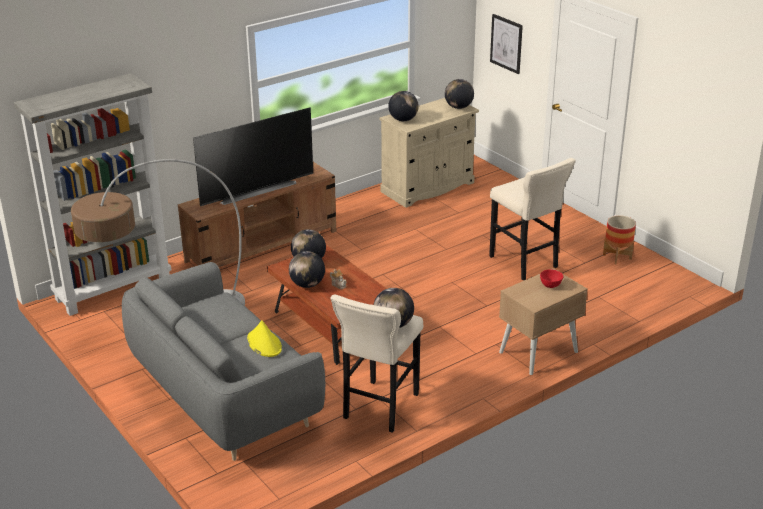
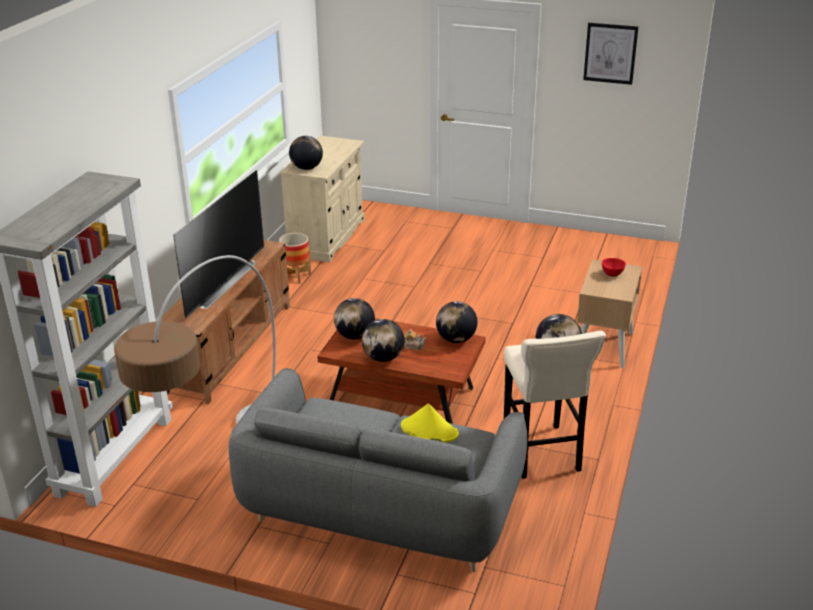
camera: 35 degrees left, 0 degrees up
globe [445,79,474,109] -> globe moved to [436,301,478,343]
beige stool [489,158,576,280] -> none
picture [490,14,523,74] -> picture moved to [583,23,638,85]
planter [603,215,636,264] -> planter moved to [279,233,311,284]

